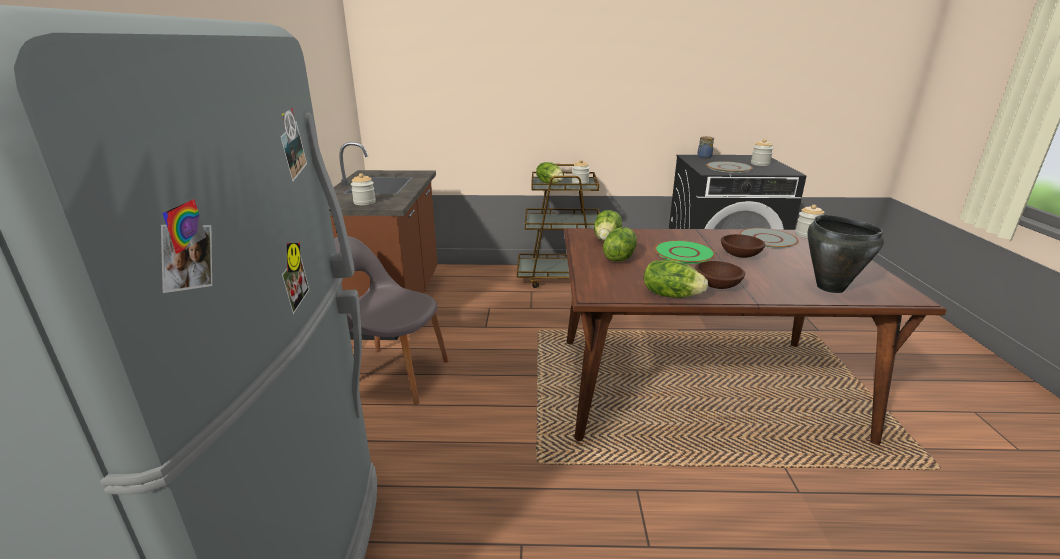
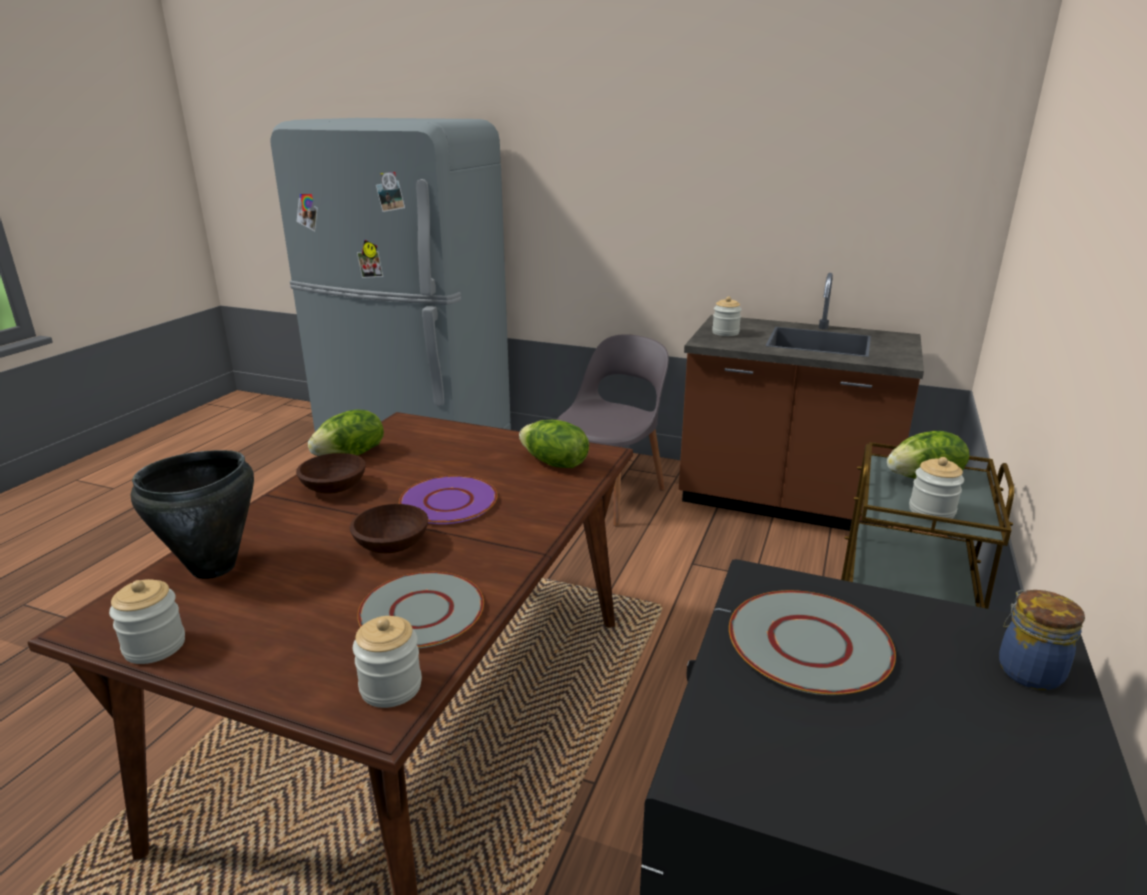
camera: 110 degrees right, 0 degrees up
lettuce [603,227,637,262] -> none
green plate [654,240,715,264] -> purple plate [399,476,498,524]
jar [751,139,773,166] -> jar moved to [109,579,185,664]

